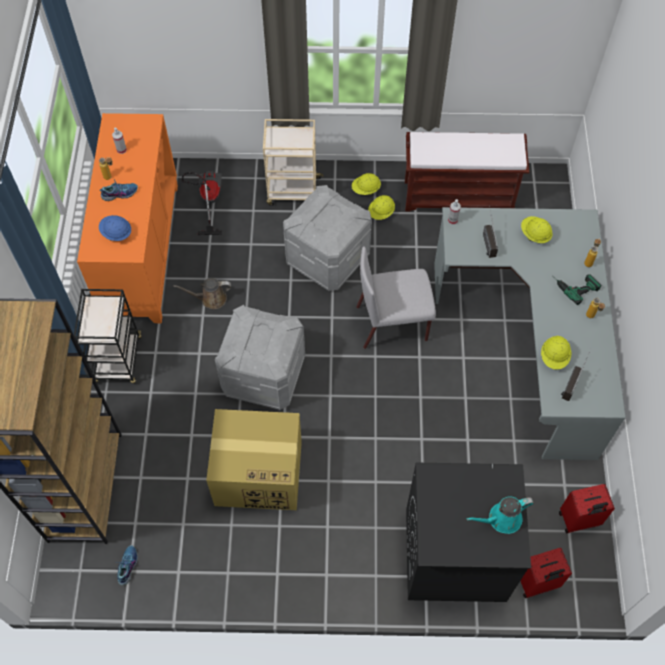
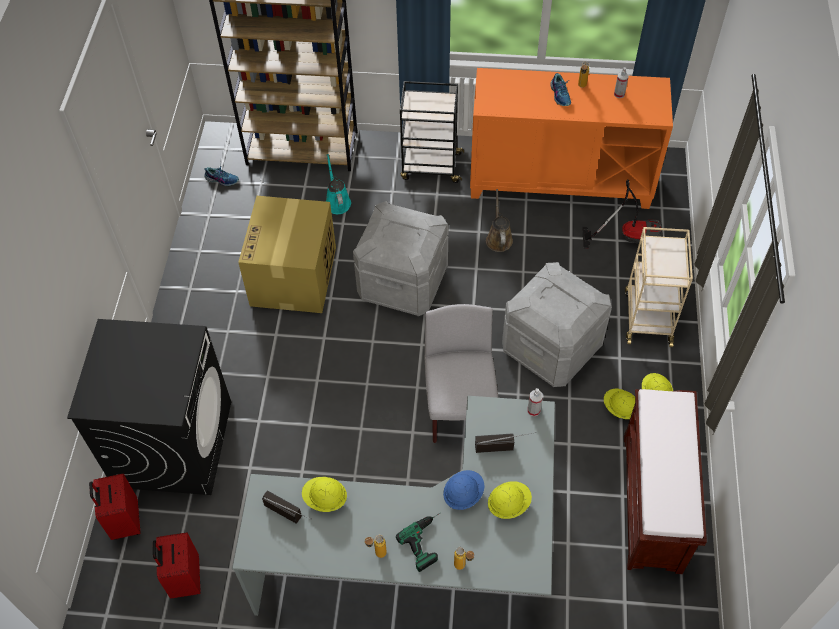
camera: 95 degrees right, 5 degrees down
blue hard hat [99,215,131,241] -> blue hard hat moved to [443,470,484,510]
turquoise watering can [467,497,534,534] -> turquoise watering can moved to [326,154,351,214]

